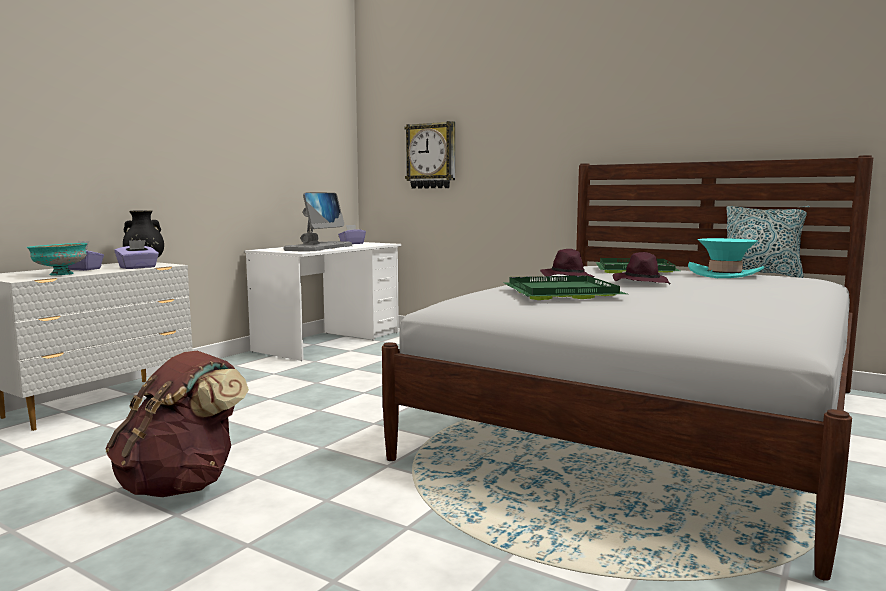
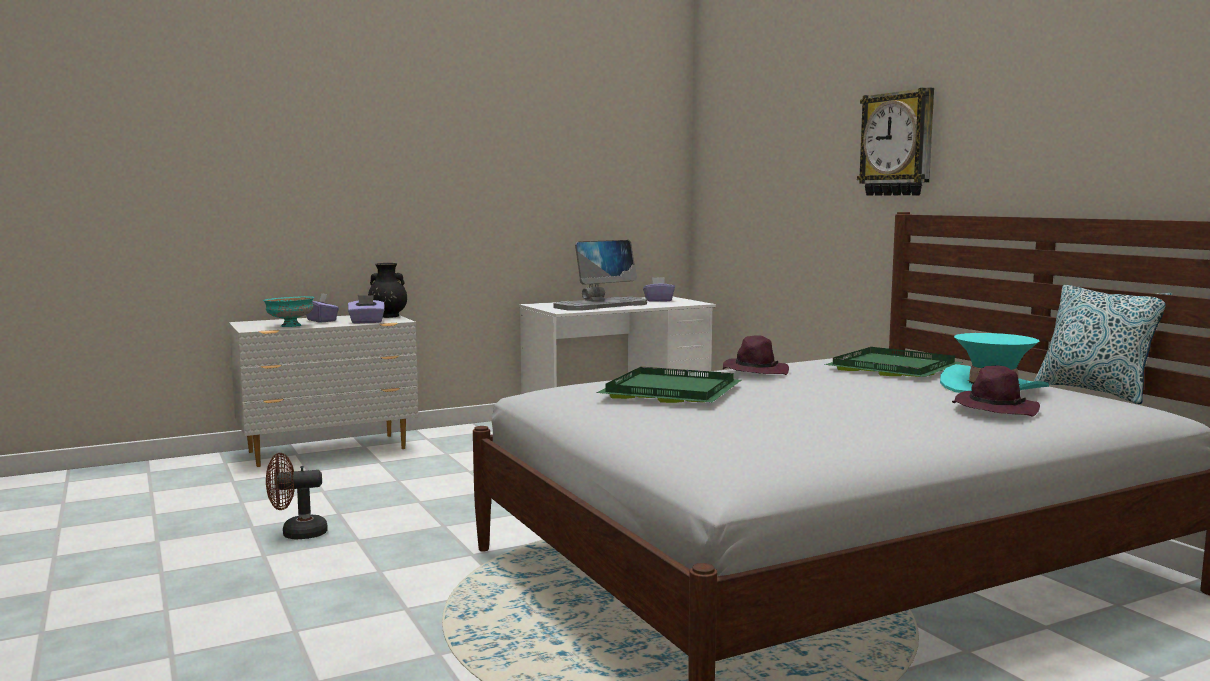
camera: 30 degrees right, 0 degrees up
brown backpack [106,351,249,497] -> brown fan [266,453,328,539]
wall clock [404,121,455,189] -> wall clock moved to [857,87,934,196]
purple hat [613,252,670,284] -> purple hat moved to [952,366,1040,417]

